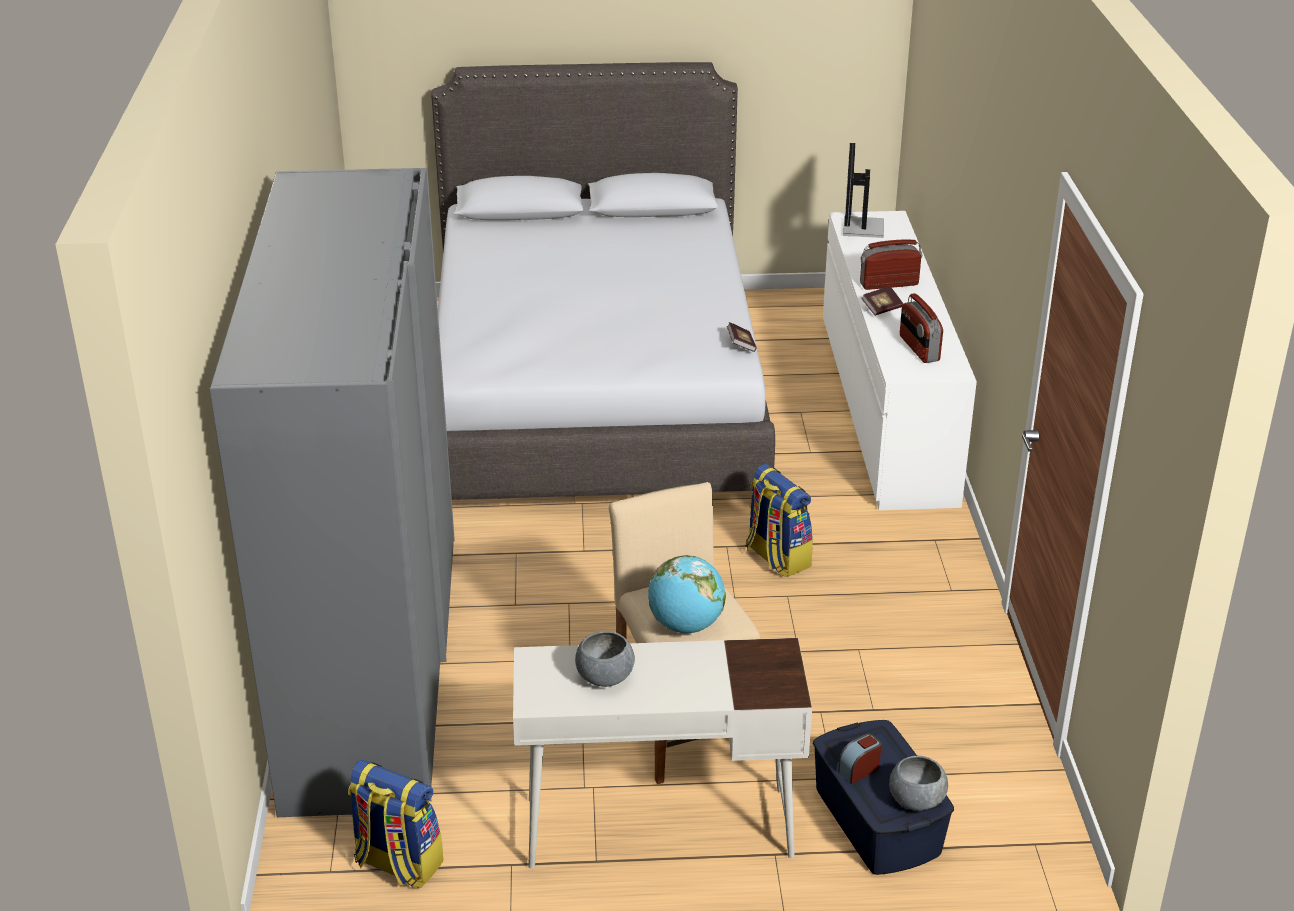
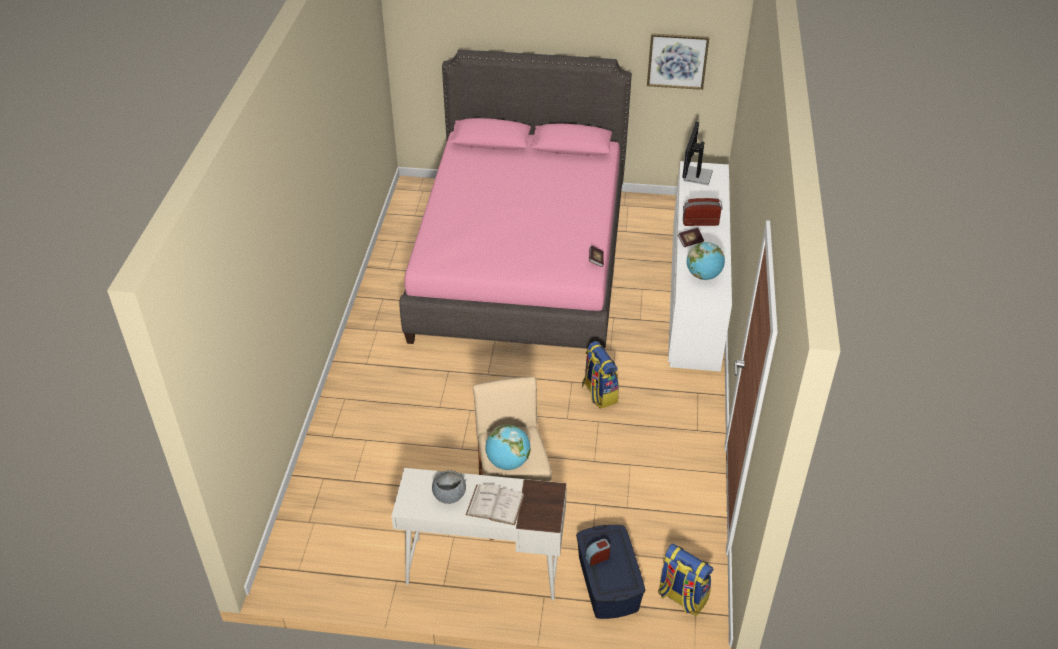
camera: 10 degrees right, 10 degrees up
grey wardrobe [209,168,455,817] -> none
backpack [348,760,443,888] -> backpack moved to [658,544,713,616]
grey bed [431,62,775,500] -> pink bed [399,50,632,349]
grey bowl [889,756,948,811] -> none
radio [900,293,943,363] -> globe [687,242,725,280]
none -> white book [466,484,525,525]
none -> picture [647,33,709,90]

